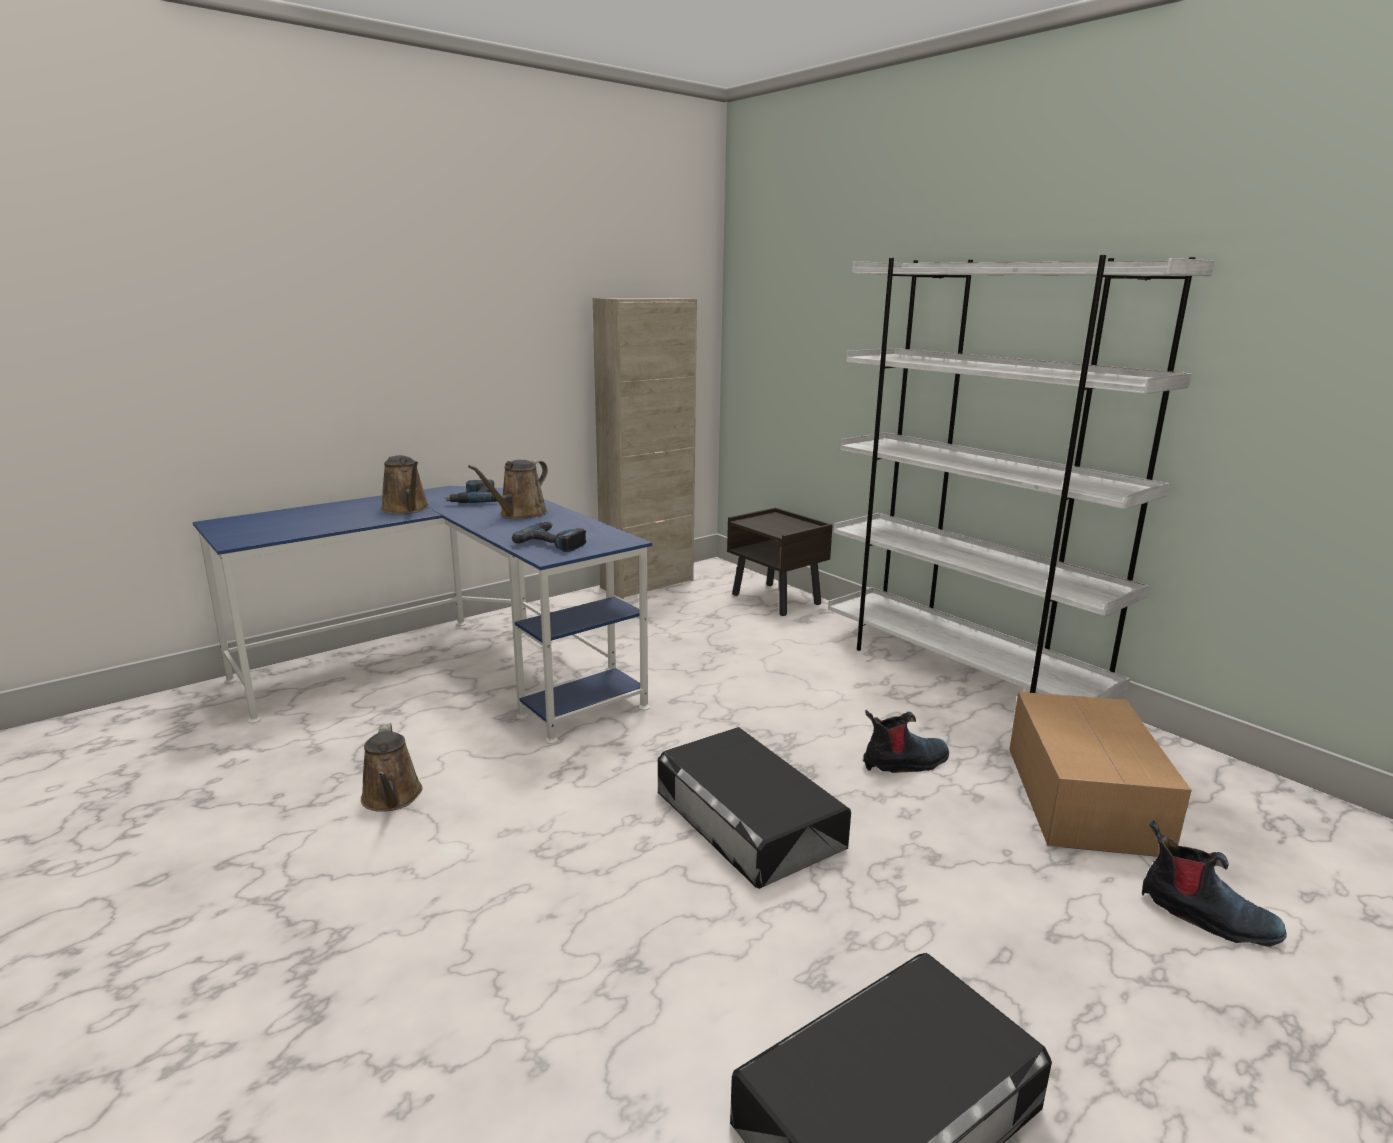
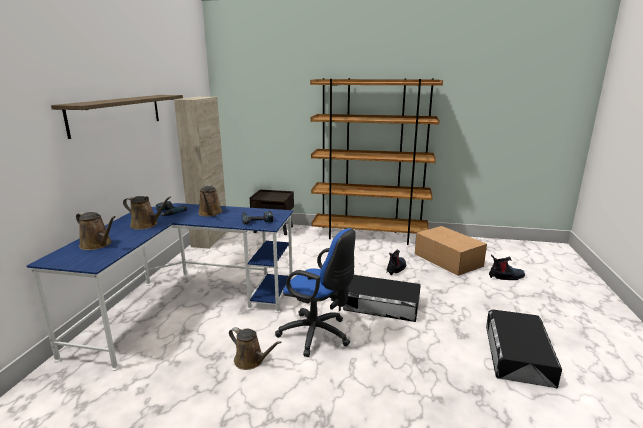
camera: 40 degrees left, 0 degrees up
white bookcase [828,255,1215,699] -> brown bookcase [310,78,443,245]
none -> shelf [51,95,183,139]
none -> brown watering can [76,212,116,250]
none -> blue office chair [275,228,356,357]

